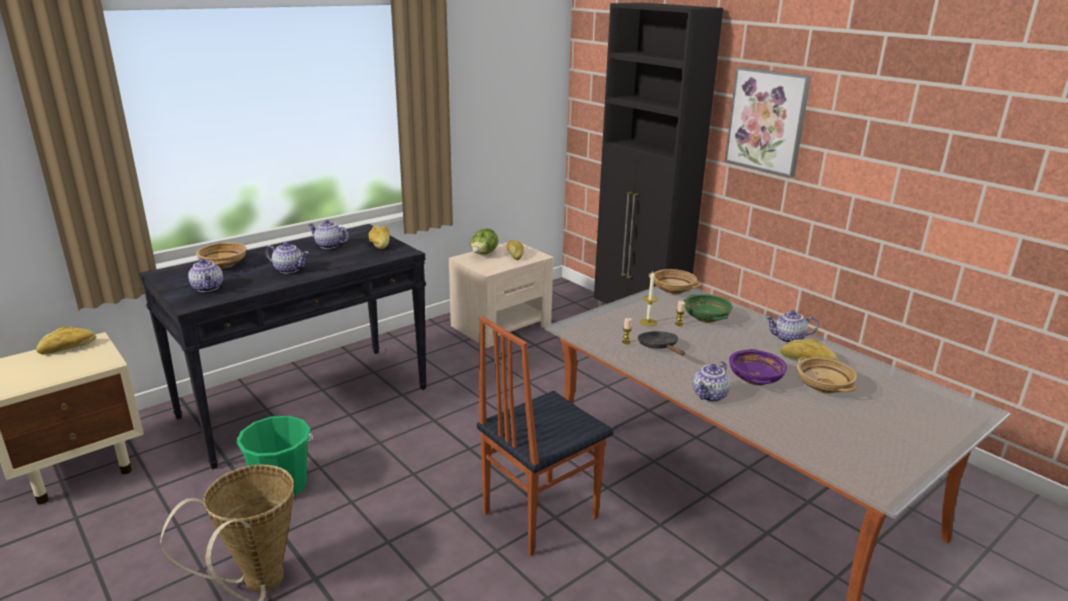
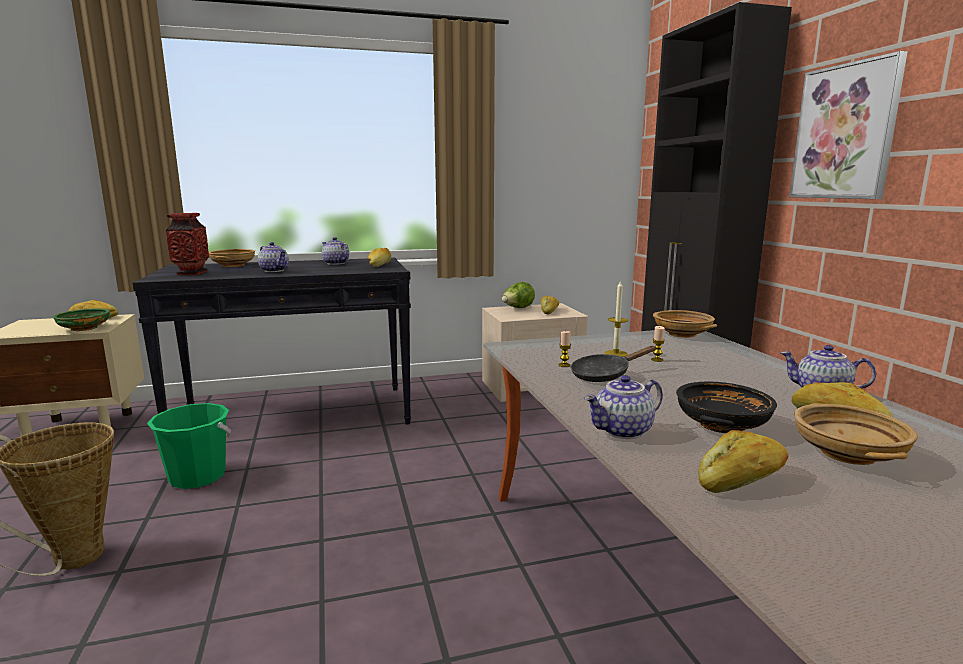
camera: 25 degrees right, 10 degrees down
teapot [188,258,223,292] -> vase [166,213,209,275]
chair [477,316,614,556] -> none
black frying pan [638,331,685,355] -> black frying pan turned 120 degrees counterclockwise [571,346,656,382]
green bowl [684,294,733,323] -> green bowl moved to [53,309,110,331]
purple bowl [729,349,787,385] -> black bowl [676,382,777,433]
none -> bread [698,430,789,493]

